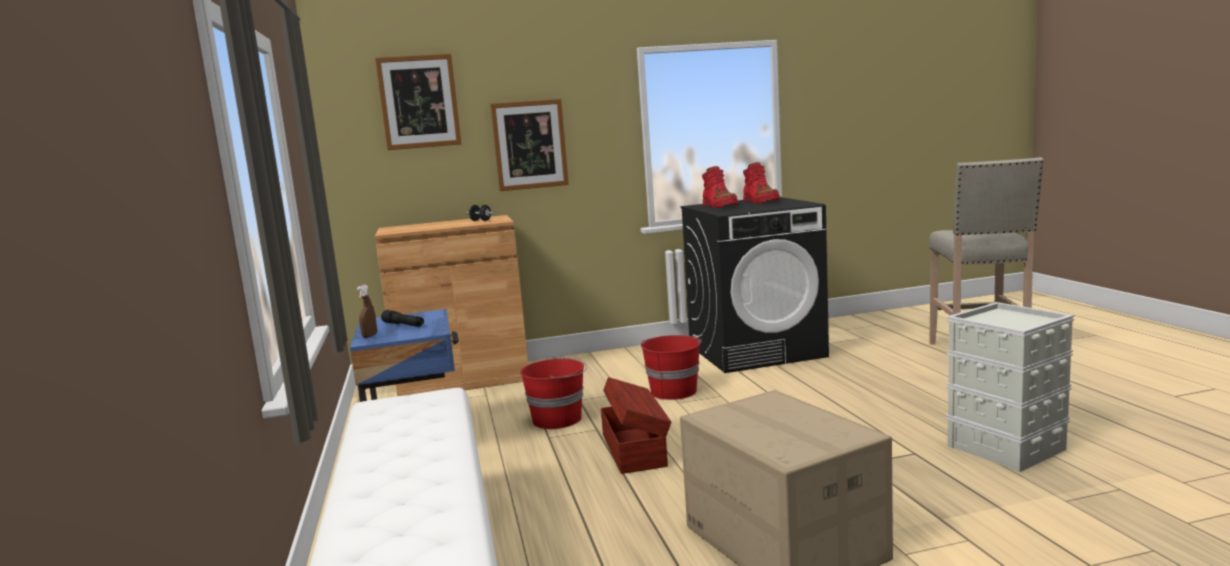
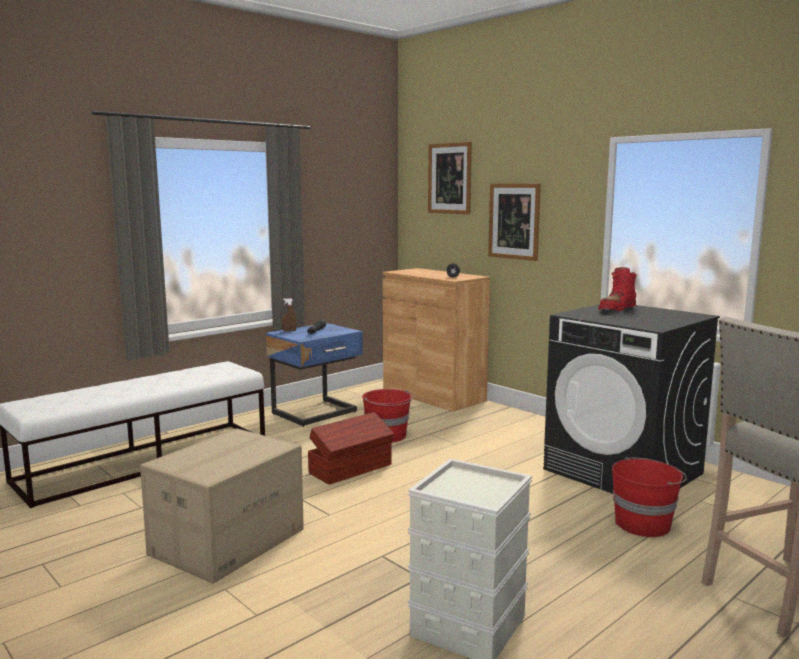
camera: 60 degrees right, 0 degrees up
red bucket [641,335,702,400] -> red bucket moved to [612,457,687,537]
red boot [743,162,780,204] -> none

